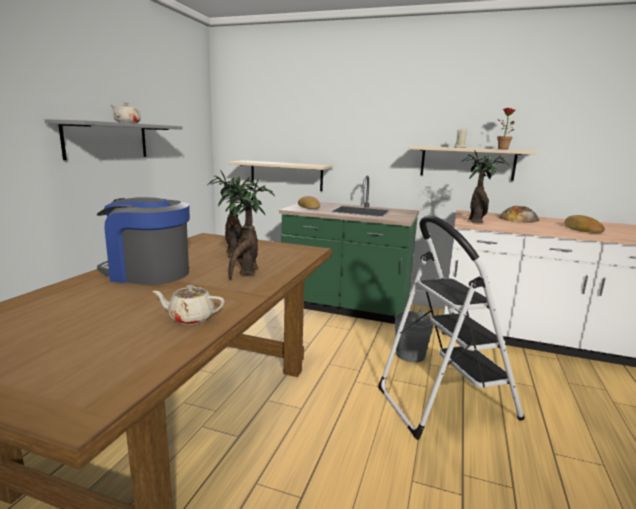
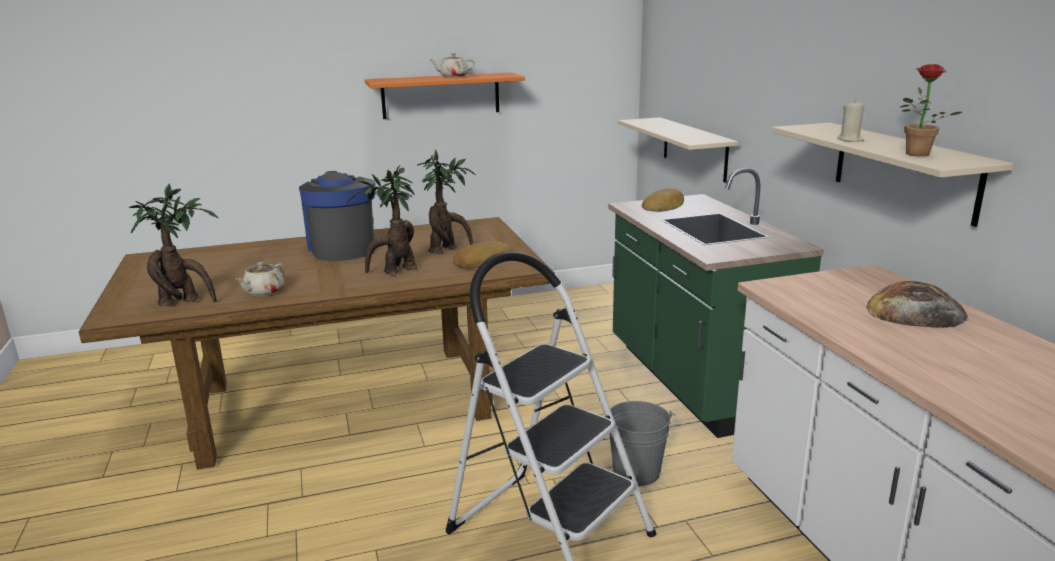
camera: 55 degrees right, 5 degrees up
grey shelf [45,119,182,160] -> orange shelf [365,72,525,119]
beige teapot [153,285,225,325] -> beige teapot turned 120 degrees counterclockwise [235,262,284,296]
potted plant [463,150,509,223] -> potted plant moved to [128,183,218,306]
bread [565,215,605,233] -> bread moved to [453,241,513,268]

